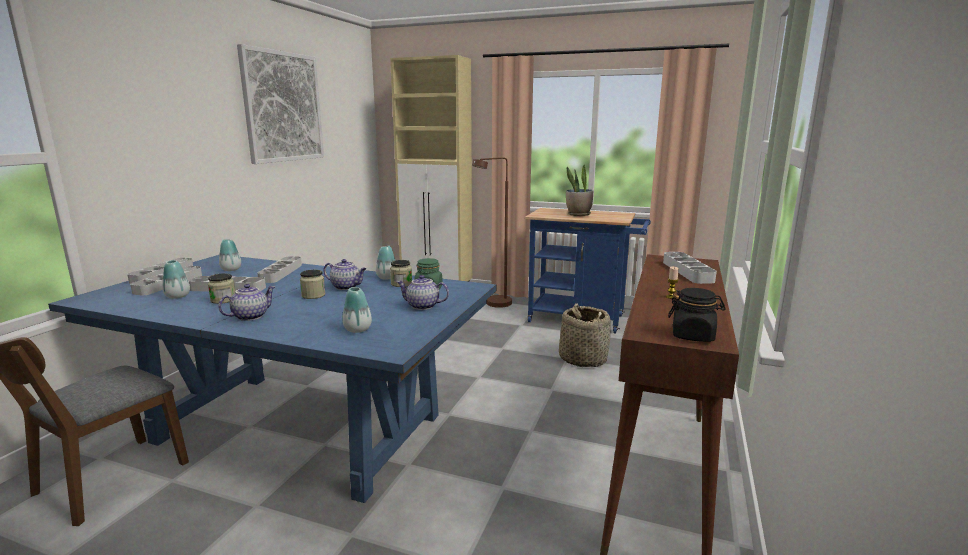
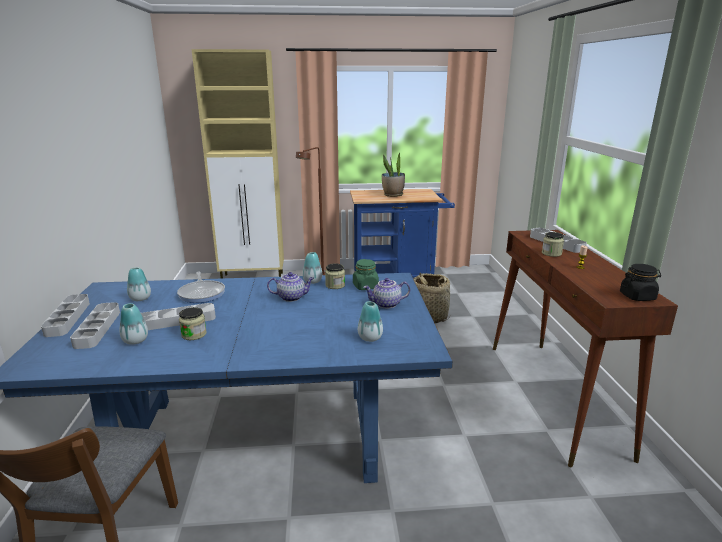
camera: 25 degrees left, 5 degrees up
teapot [218,284,275,321] -> none
picture [237,44,324,164] -> none
grey tray [257,256,302,283] -> frying pan [177,271,225,303]
jar [300,270,325,299] -> jar moved to [542,232,564,257]

